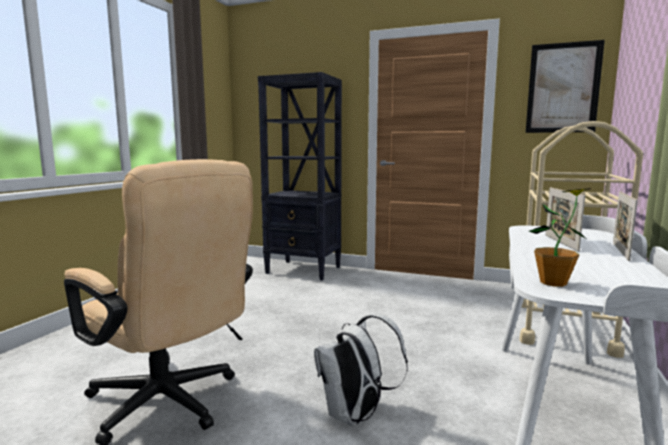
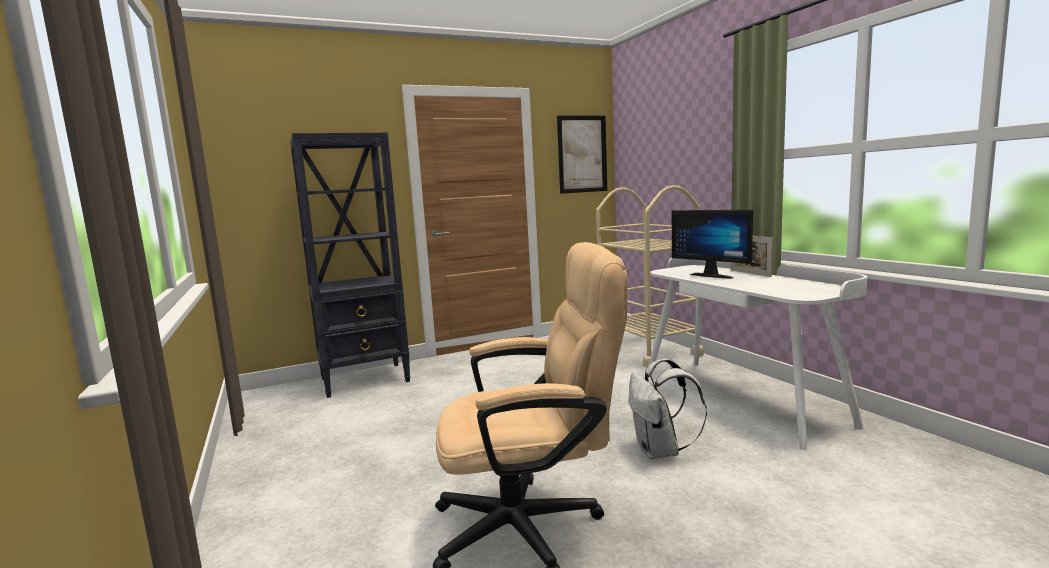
camera: 45 degrees left, 0 degrees up
potted plant [529,188,591,287] -> none
picture frame [546,187,585,252] -> monitor [672,210,753,279]

